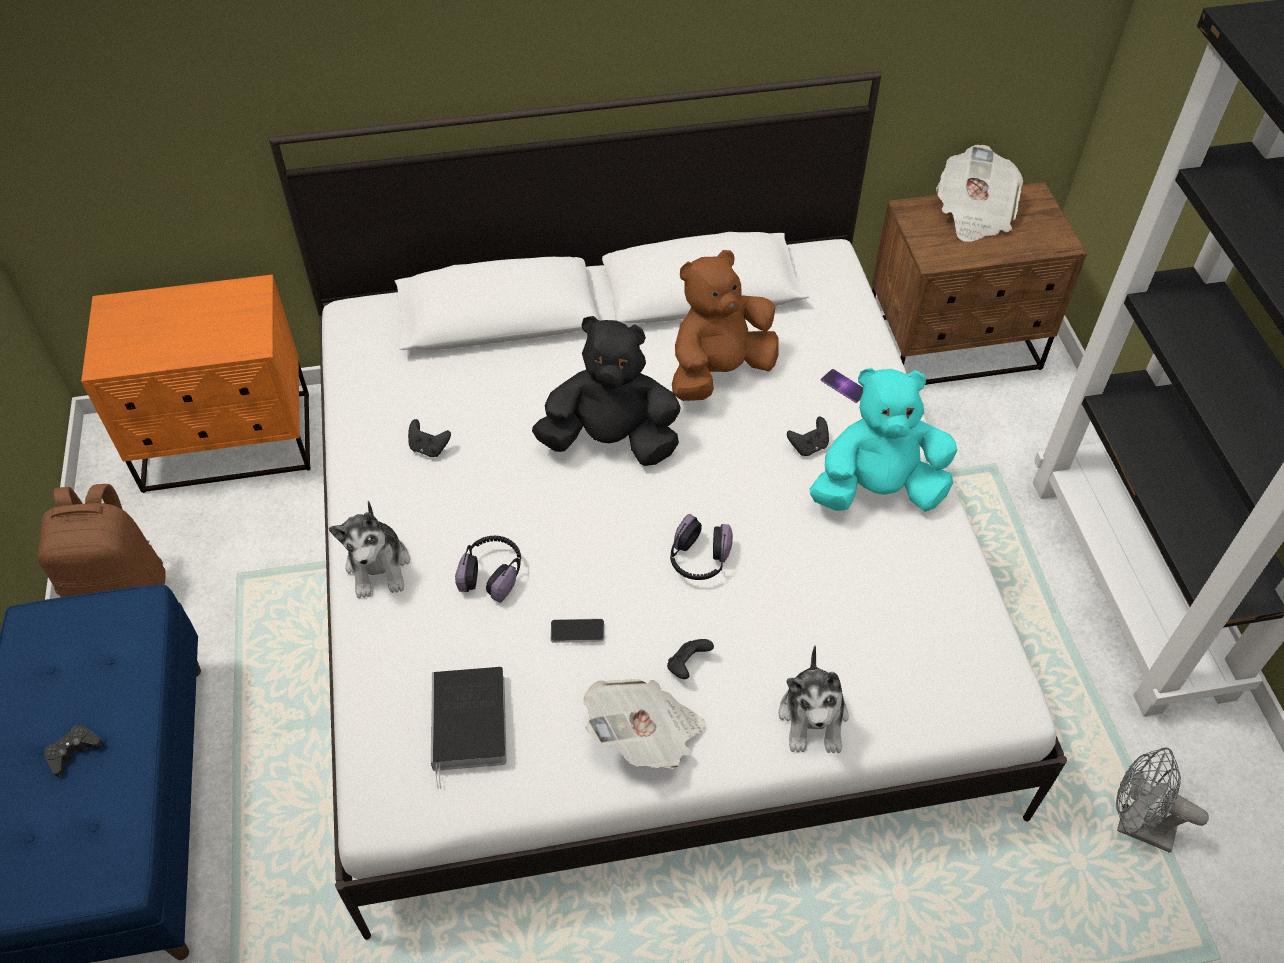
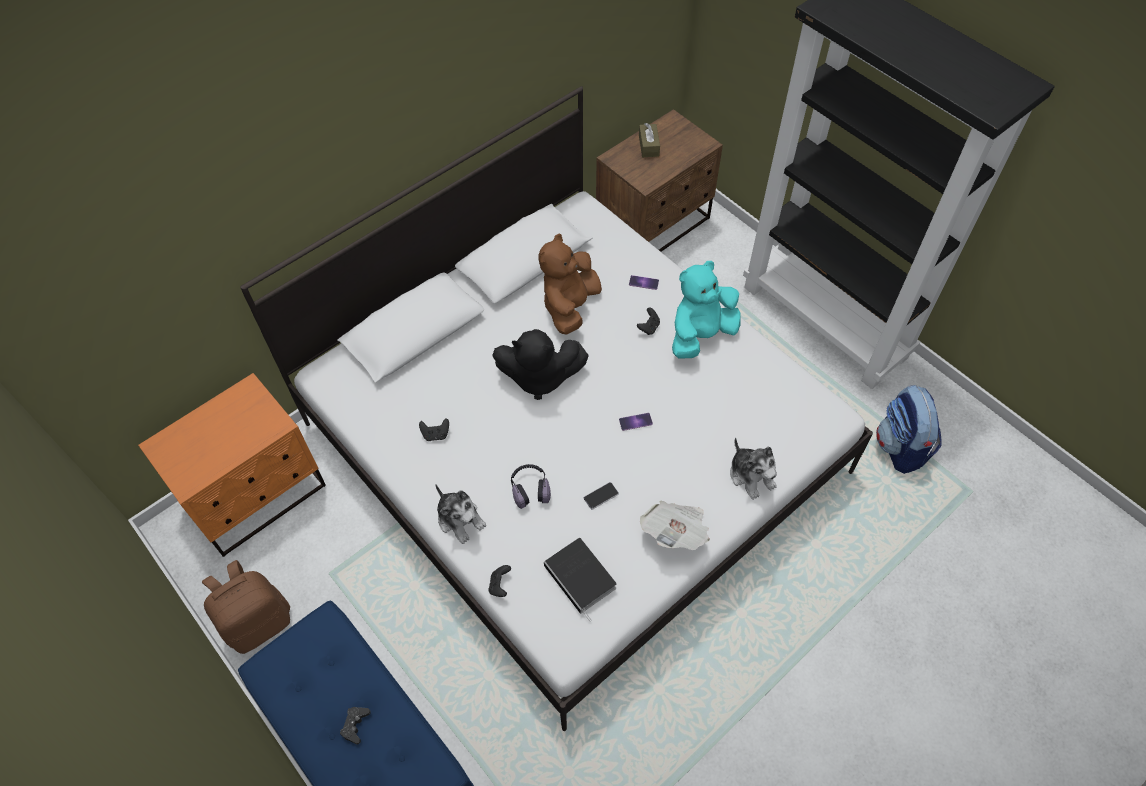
camera: 30 degrees left, 5 degrees up
black plush toy [532,316,681,466] -> black plush toy turned 150 degrees counterclockwise [492,329,589,400]
black game controller [667,639,714,679] -> black game controller moved to [489,565,511,597]
headphones [670,514,733,580] -> phone [619,413,653,431]
newspaper [936,145,1023,242] -> brown tissue box [639,123,660,157]
grey fan [1116,747,1209,853] -> backpack [876,385,942,474]

